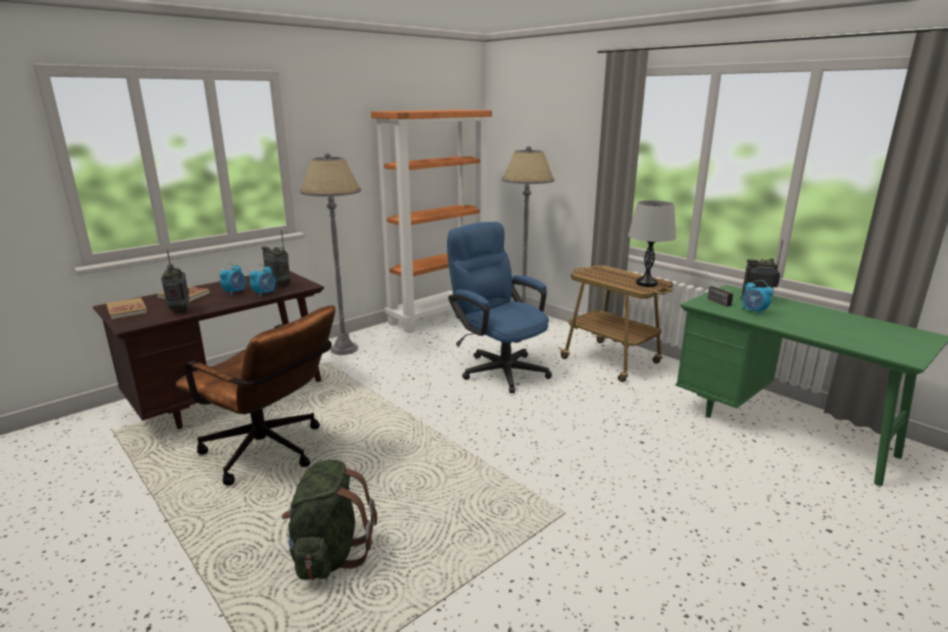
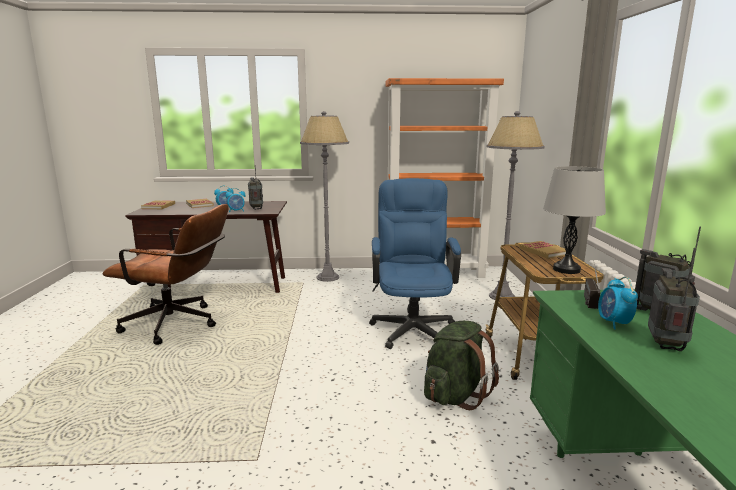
camera: 40 degrees right, 5 degrees down
radio [161,250,189,313] -> radio moved to [648,248,700,351]
brown office chair [175,306,335,486] -> brown office chair turned 60 degrees counterclockwise [102,204,229,345]
green backpack [282,460,377,580] -> green backpack moved to [424,321,499,410]
none -> book [519,241,566,259]

